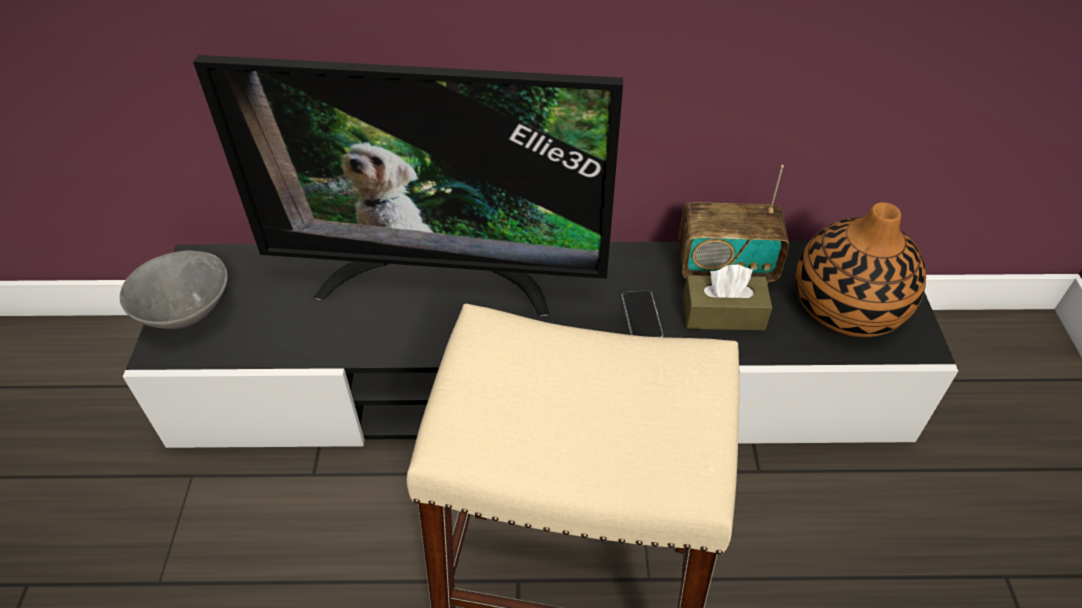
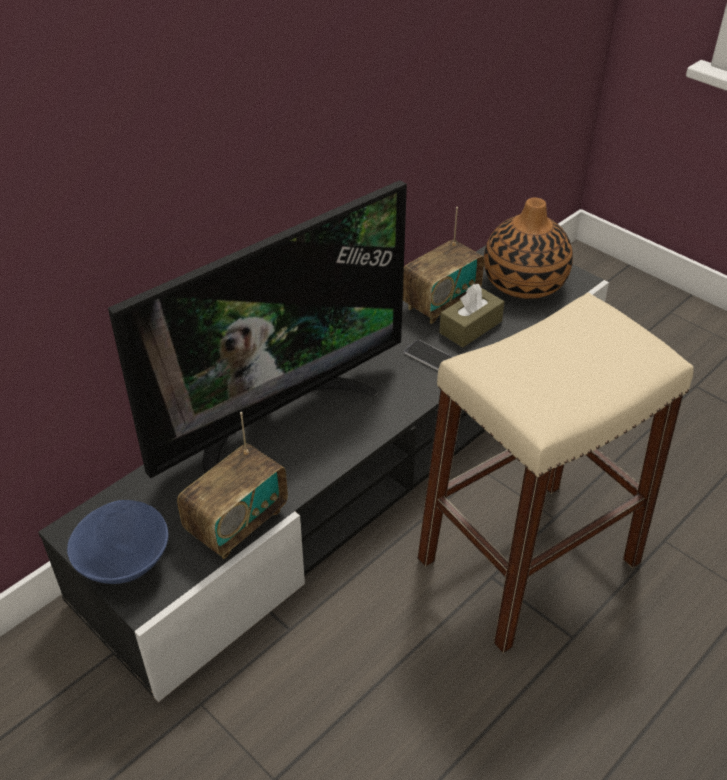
camera: 45 degrees left, 5 degrees down
grey bowl [120,251,228,329] -> blue bowl [67,500,168,584]
none -> radio [177,412,288,559]

